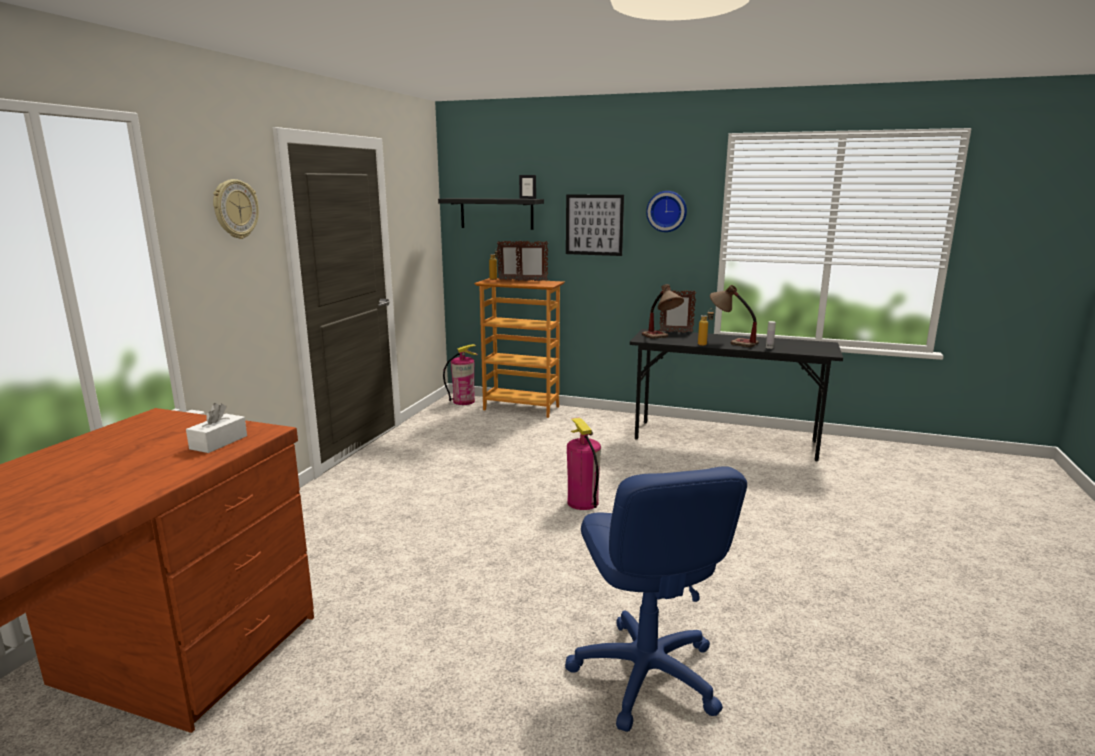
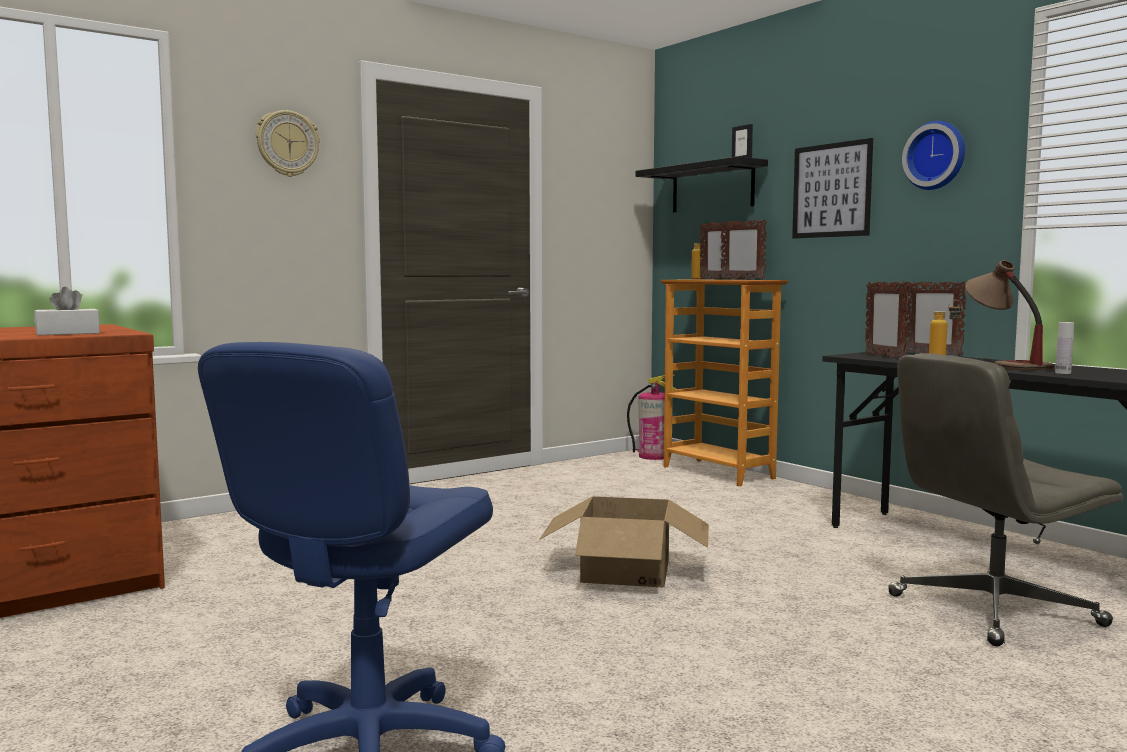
camera: 35 degrees right, 10 degrees down
fire extinguisher [567,417,601,510] -> cardboard box [539,496,709,588]
table lamp [642,284,684,339] -> picture frame [865,281,909,358]
none -> grey office chair [888,353,1123,646]

